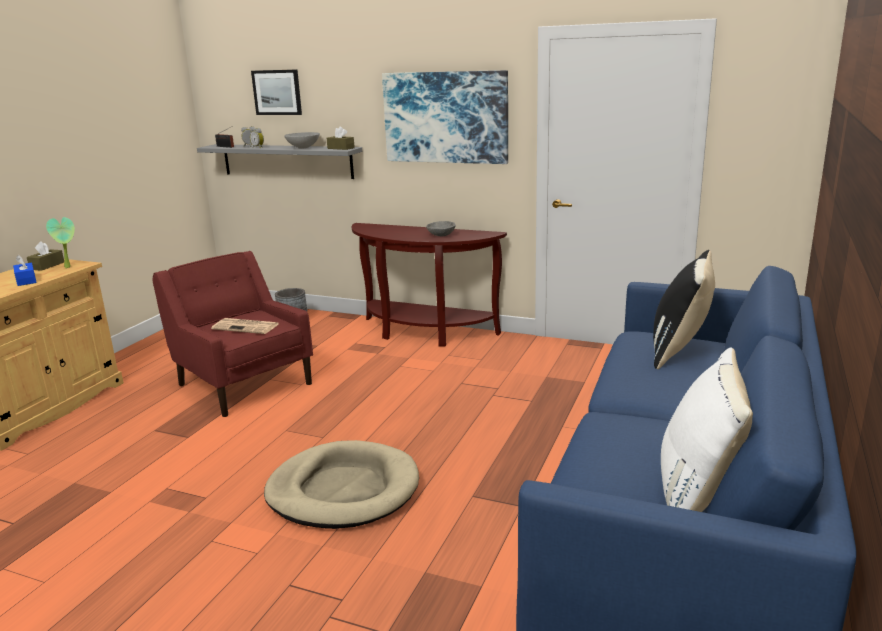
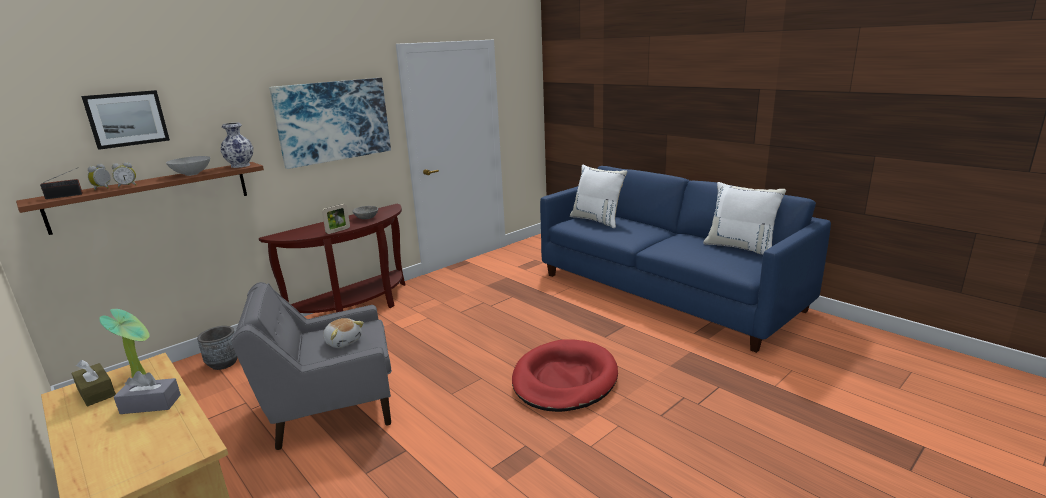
camera: 65 degrees left, 0 degrees up
blue tissue box [13,255,37,286] -> grey tissue box [114,371,181,414]
red armchair [152,251,313,417] -> grey armchair [231,282,392,450]
grey shelf [197,144,362,179] -> brown shelf [16,162,264,235]
newspaper [211,318,278,334] -> plush toy [323,318,364,348]
beige dog bed [264,440,419,529] -> red dog bed [512,339,618,412]
brown tissue box [327,126,355,150] -> vase [221,123,253,168]
black pillow [653,250,715,369] -> white pillow [570,165,627,228]
none -> picture frame [322,204,350,234]

